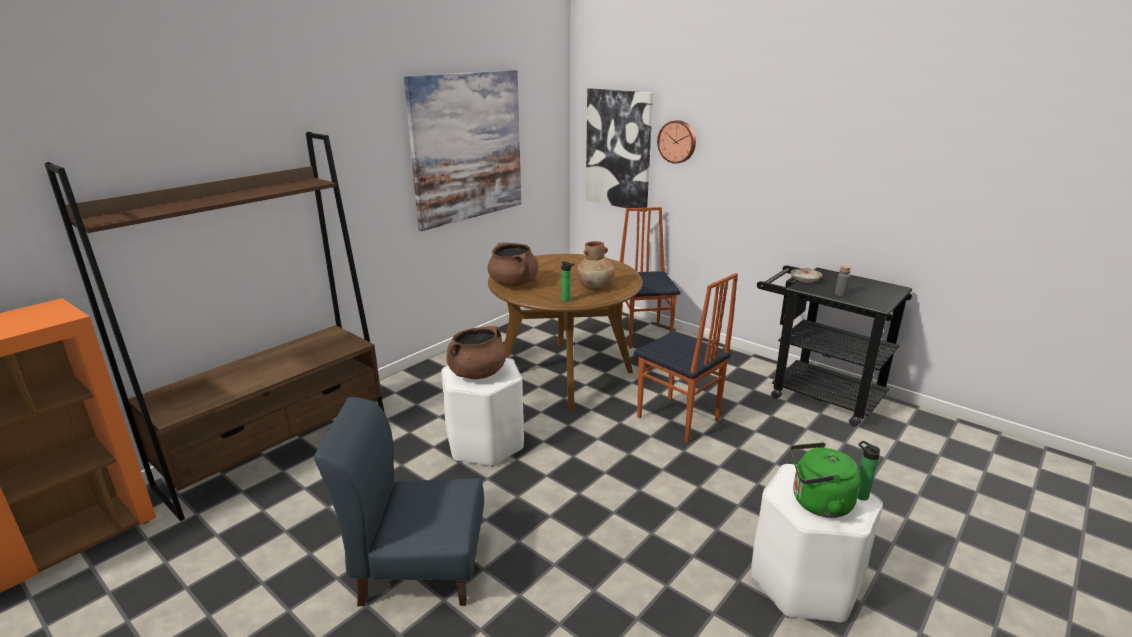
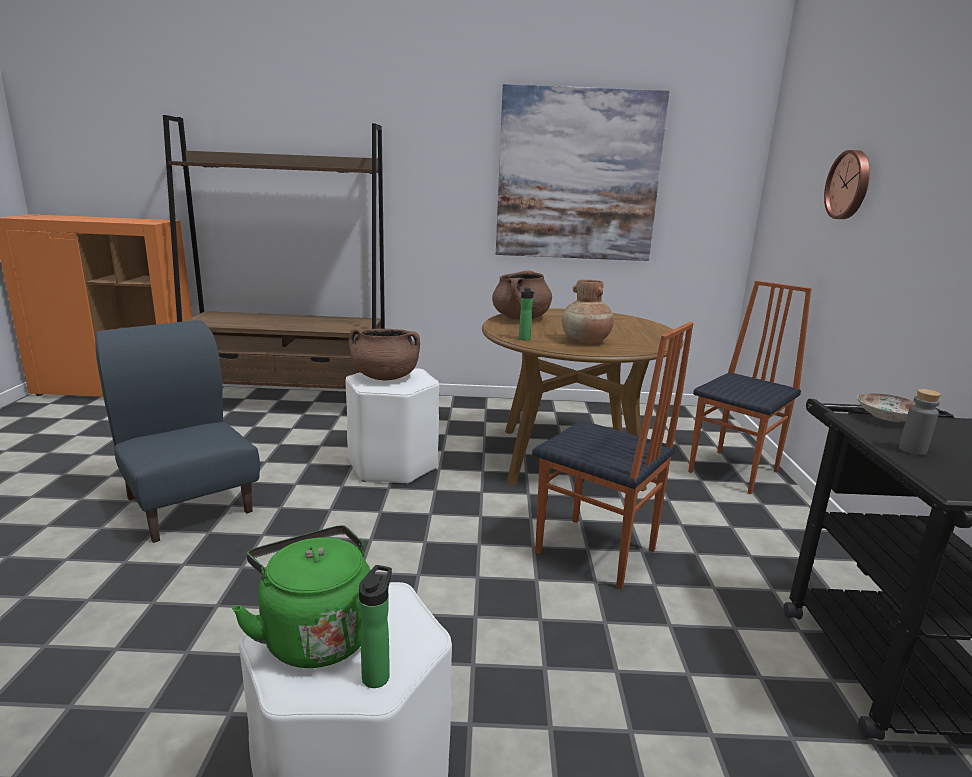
camera: 50 degrees right, 5 degrees down
picture [586,88,653,212] -> none
chair [634,273,738,443] -> chair turned 60 degrees counterclockwise [532,322,694,589]

